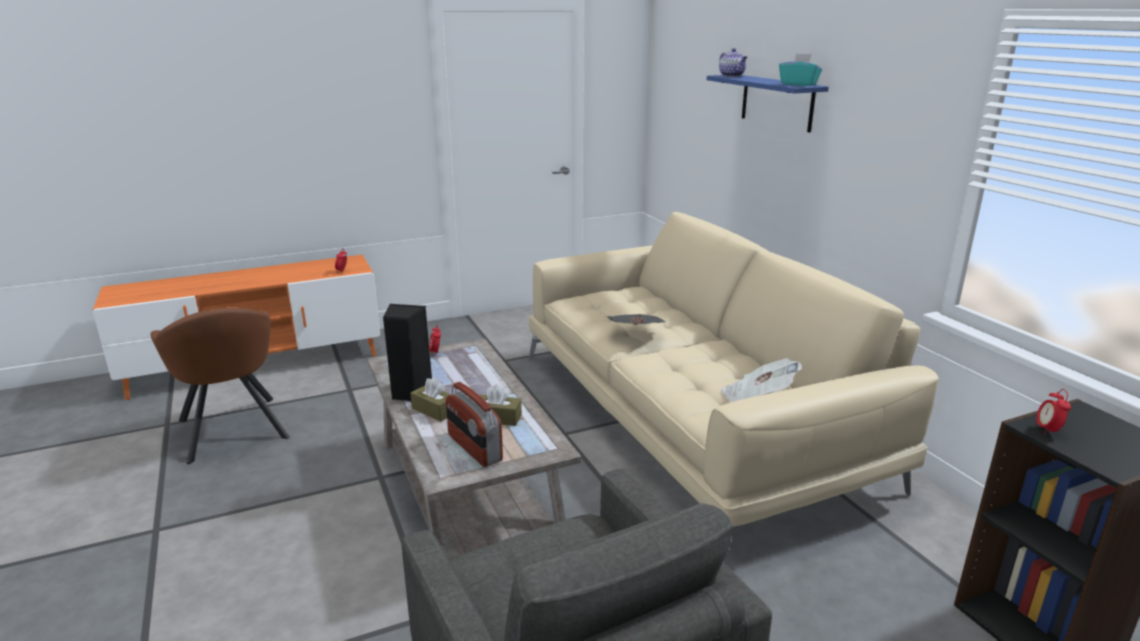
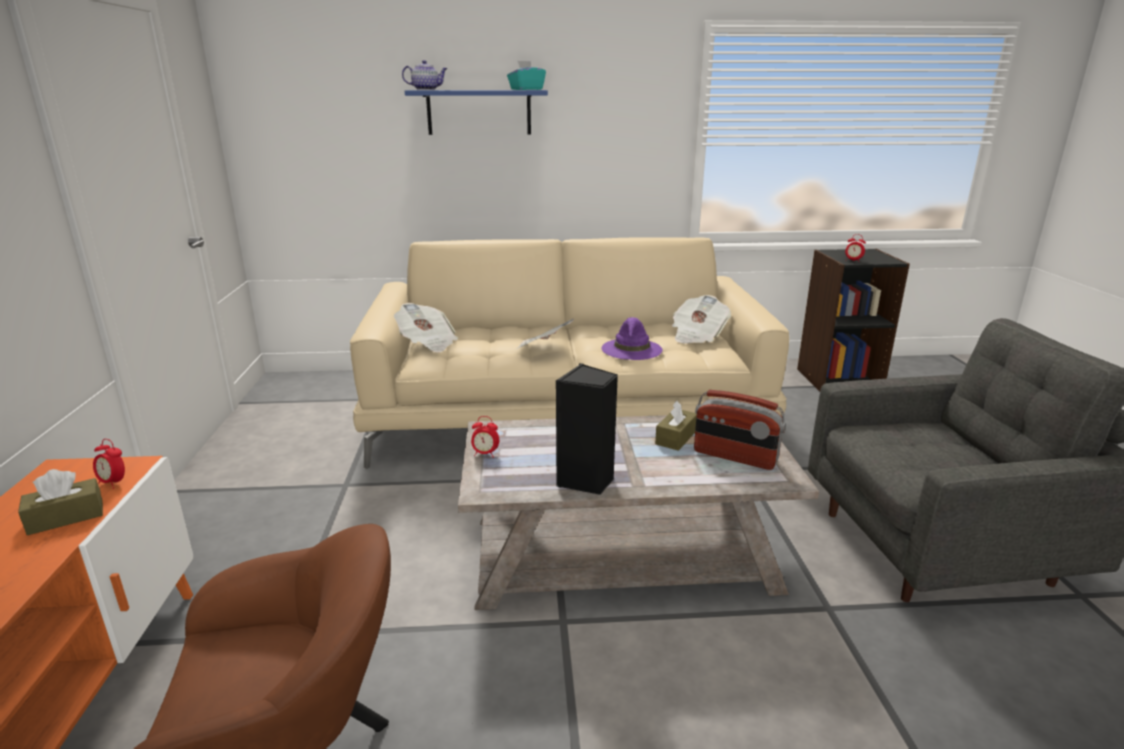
camera: 70 degrees left, 0 degrees up
brown tissue box [410,378,451,422] -> brown tissue box moved to [18,469,103,535]
radio [446,382,503,467] -> radio turned 45 degrees clockwise [694,390,786,470]
none -> newspaper [394,303,458,353]
none -> purple hat [601,317,662,360]

